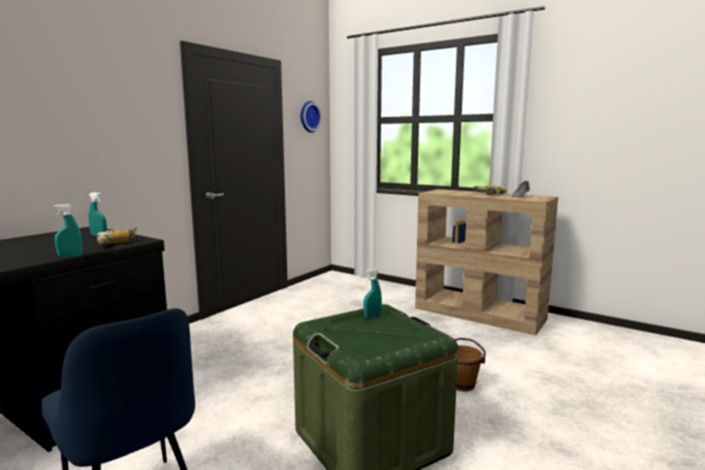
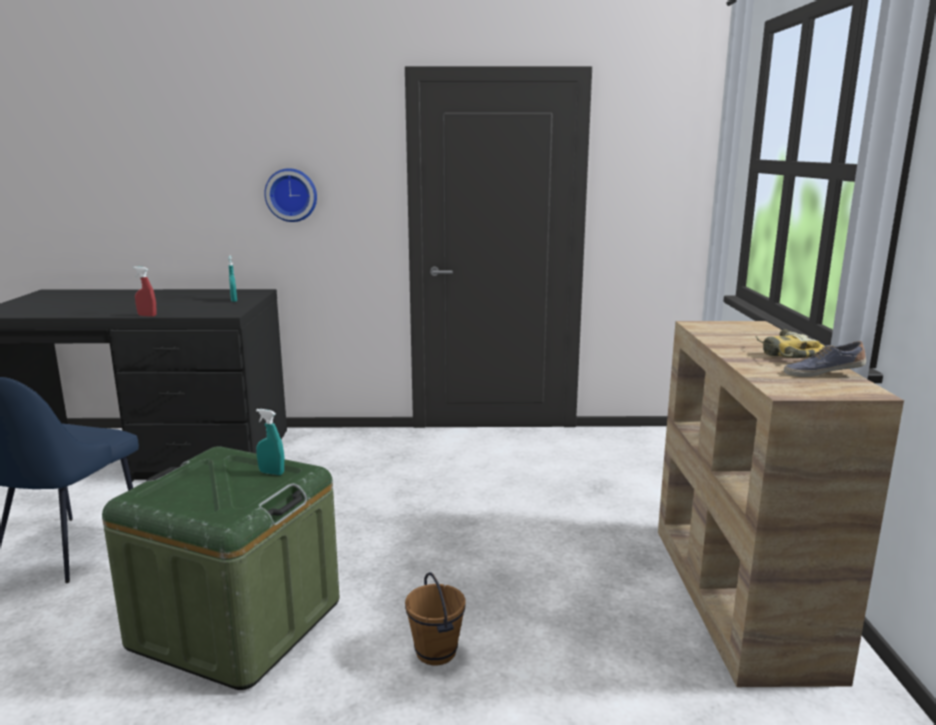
camera: 55 degrees right, 5 degrees up
turquoise spray bottle [54,204,82,258] -> red spray bottle [133,266,157,317]
power drill [97,227,137,247] -> none
wall clock [300,101,322,133] -> wall clock moved to [264,168,317,222]

